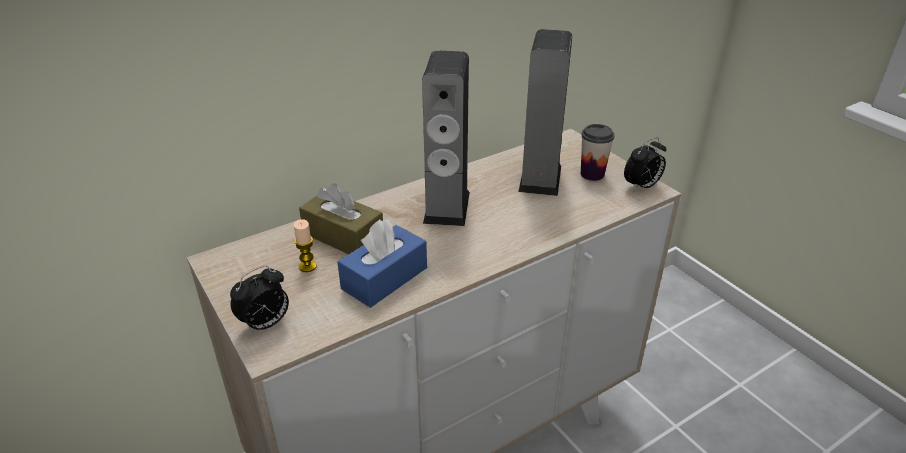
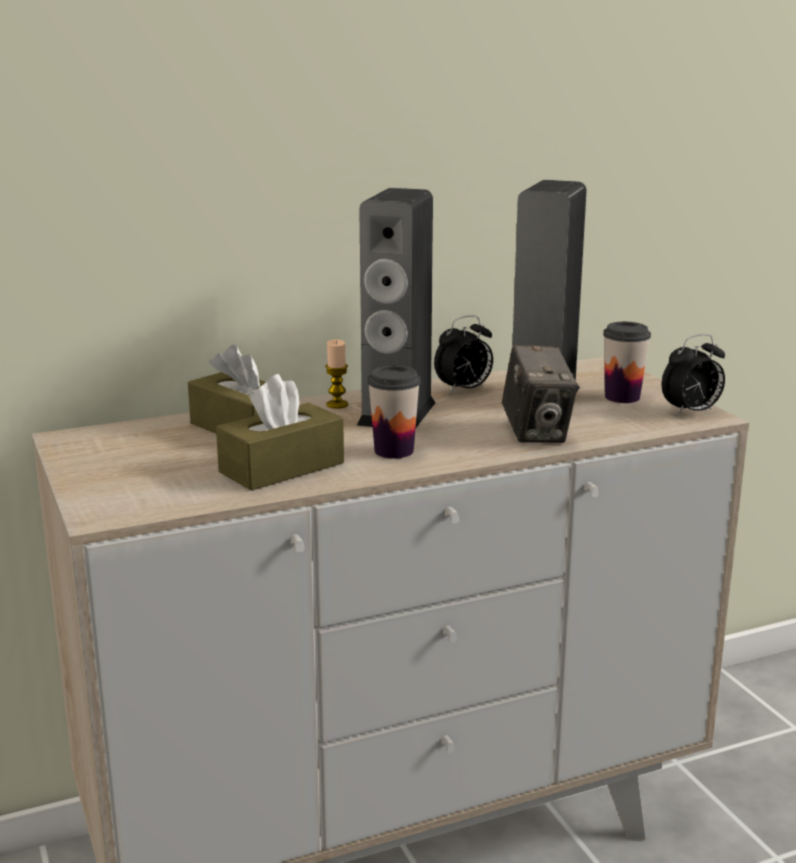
camera: 10 degrees right, 15 degrees down
alarm clock [230,265,289,334] -> alarm clock moved to [434,315,493,394]
candle [293,219,317,272] -> candle moved to [325,339,348,409]
blue tissue box [337,219,427,308] -> brown tissue box [216,374,344,490]
none -> cup [367,366,421,458]
none -> camera [502,345,578,443]

